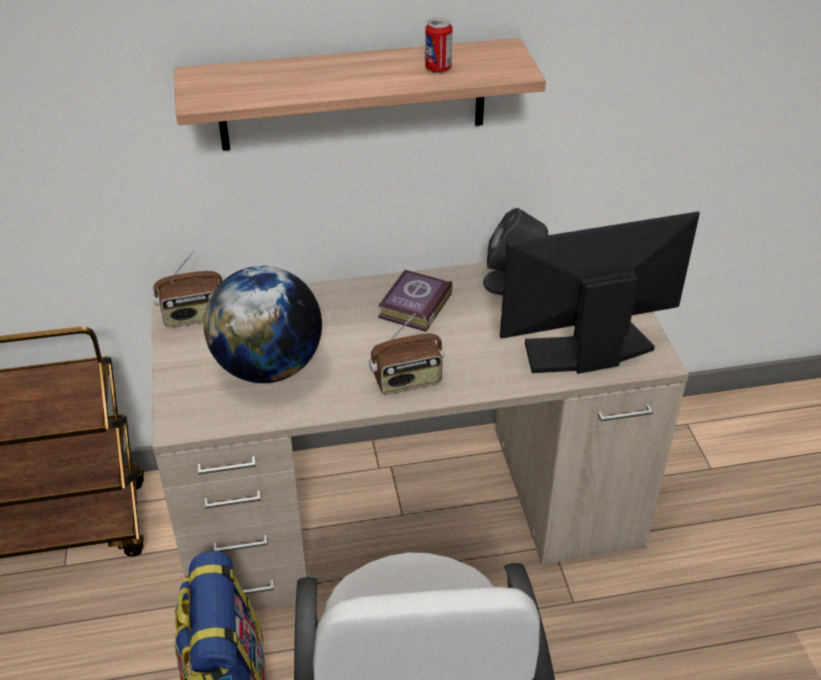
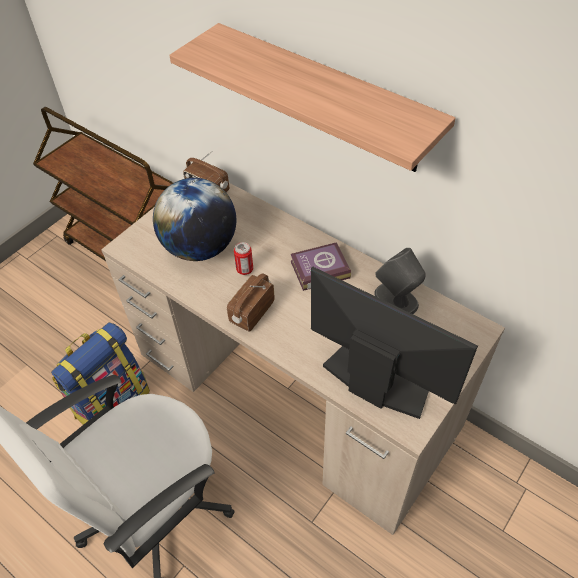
camera: 50 degrees right, 10 degrees up
radio [369,313,444,395] -> radio turned 90 degrees clockwise [227,274,274,332]
can [425,18,452,73] -> can moved to [234,242,253,275]

